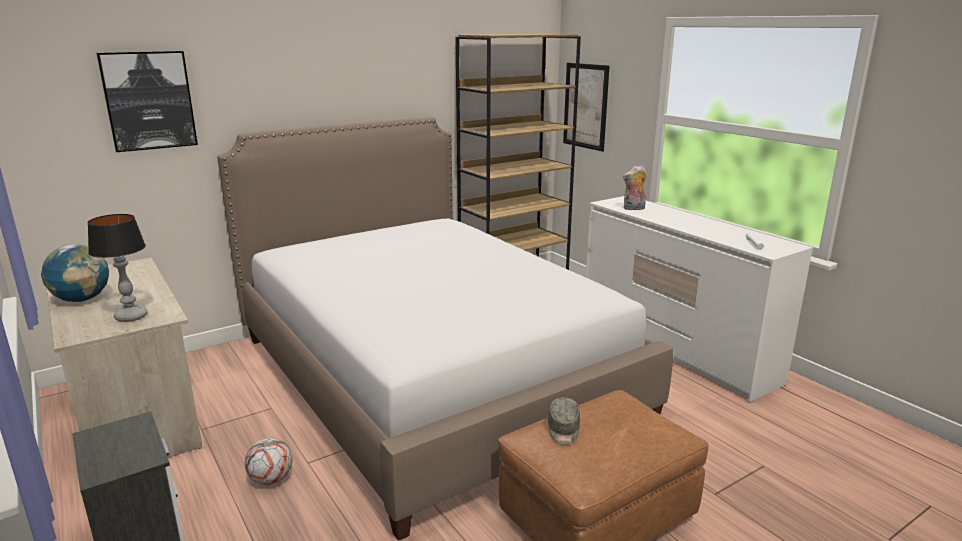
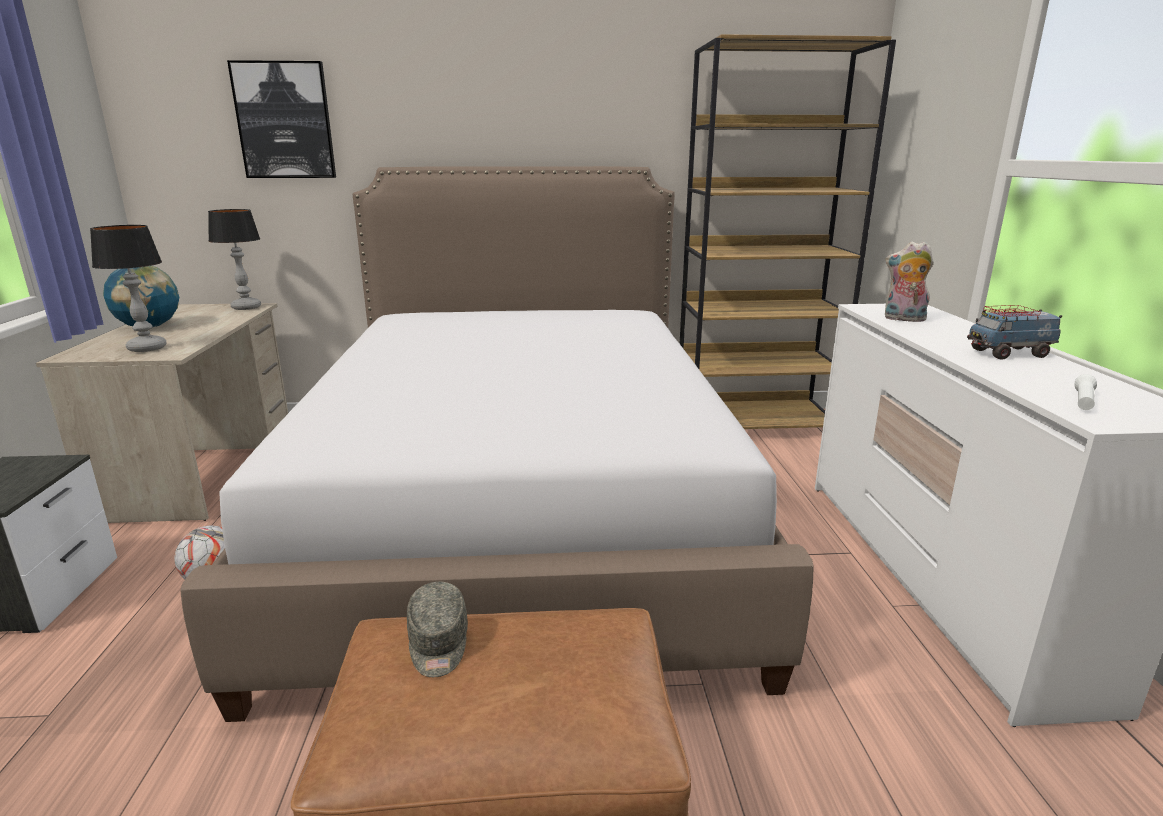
camera: 30 degrees right, 0 degrees up
grey cap [548,397,580,445] -> grey cap turned 45 degrees counterclockwise [407,582,468,677]
picture [563,63,610,152] -> none
none -> table lamp [208,209,261,310]
none -> toy truck [967,305,1062,360]

